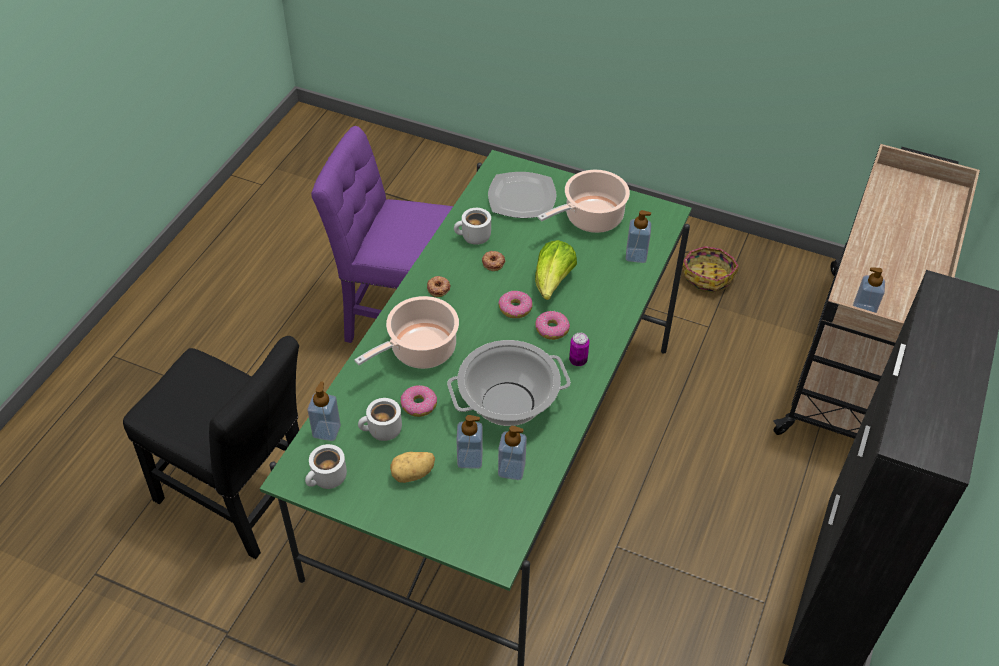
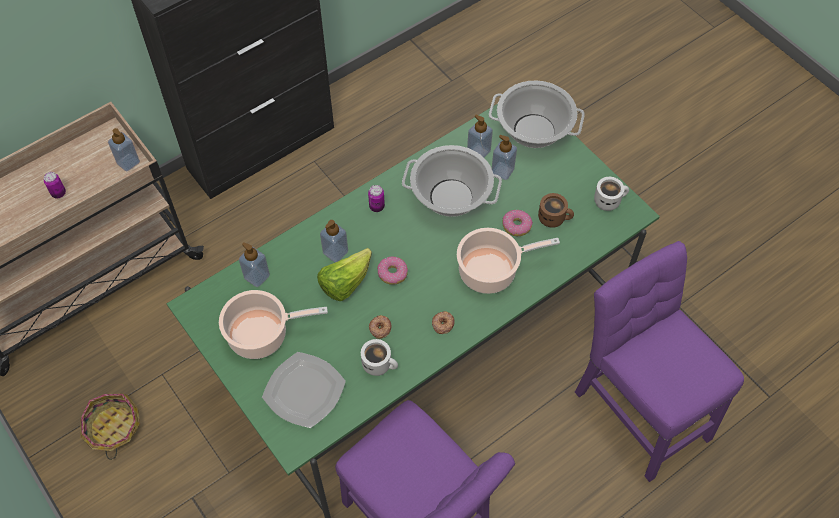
camera: 150 degrees left, 10 degrees up
black chair [123,336,299,559] -> purple chair [575,241,744,482]
soap dispenser [307,381,341,441] -> soap dispenser moved to [320,220,348,262]
white mug [358,398,402,441] -> brown mug [538,193,574,228]
potato [390,452,435,483] -> none
donut [535,311,570,340] -> none
none -> can [44,172,66,198]
none -> cooking pot [489,80,585,148]

